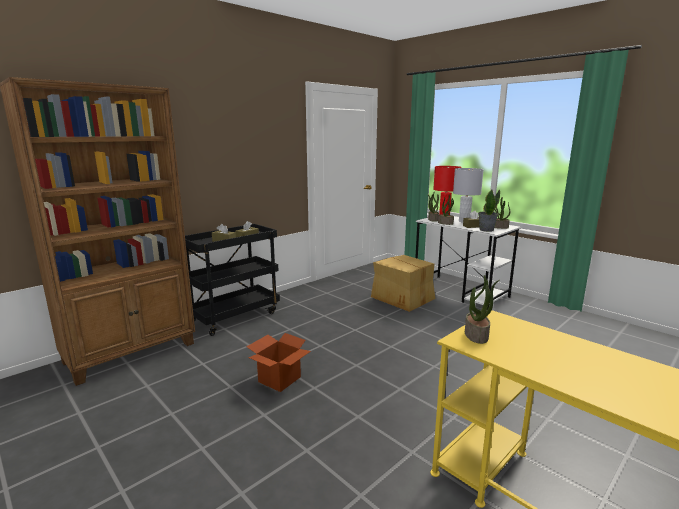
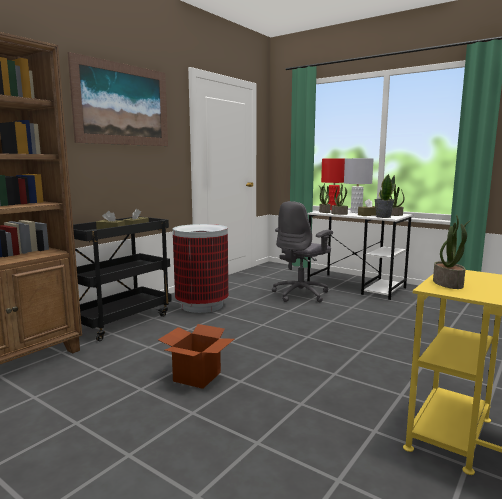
camera: 10 degrees left, 5 degrees down
cardboard box [371,255,435,312] -> grey office chair [272,201,333,302]
none -> picture [67,52,168,146]
none -> trash can [173,224,228,313]

